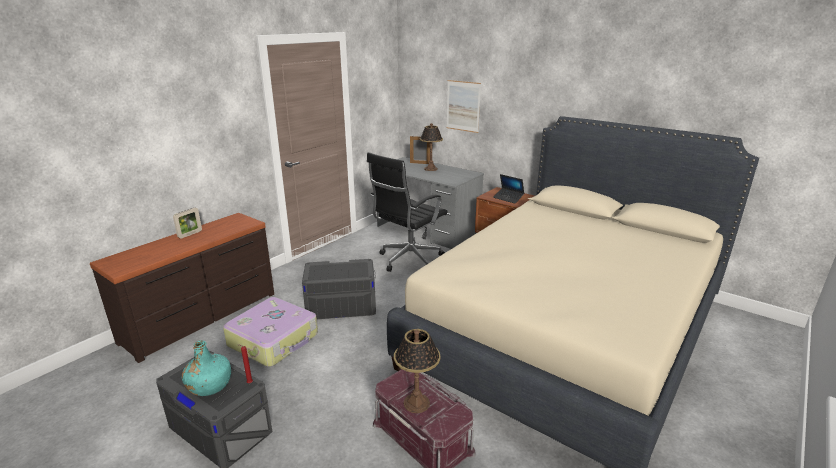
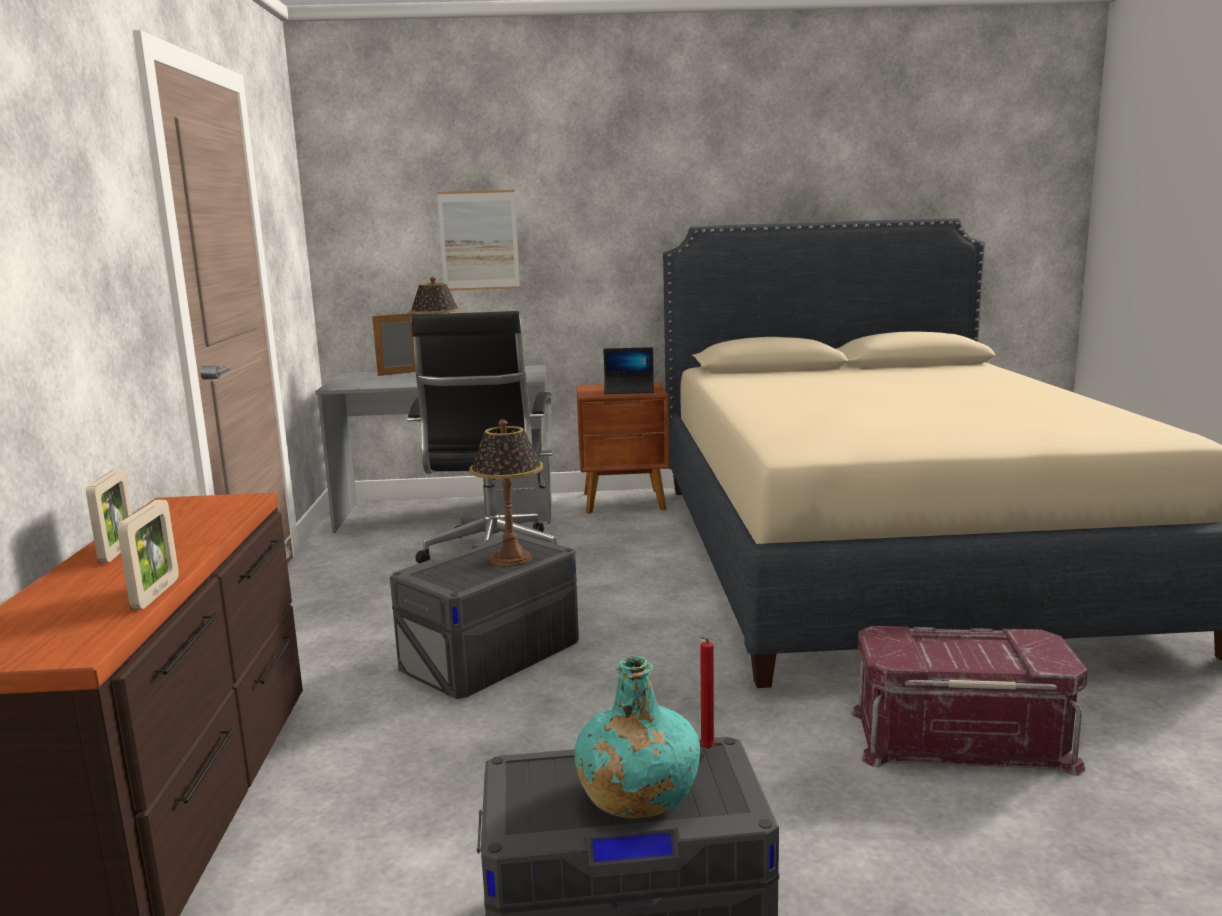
camera: 40 degrees left, 10 degrees down
suitcase [223,297,318,367] -> none
table lamp [394,329,441,413] -> table lamp moved to [469,420,543,567]
none -> picture frame [117,500,179,609]

